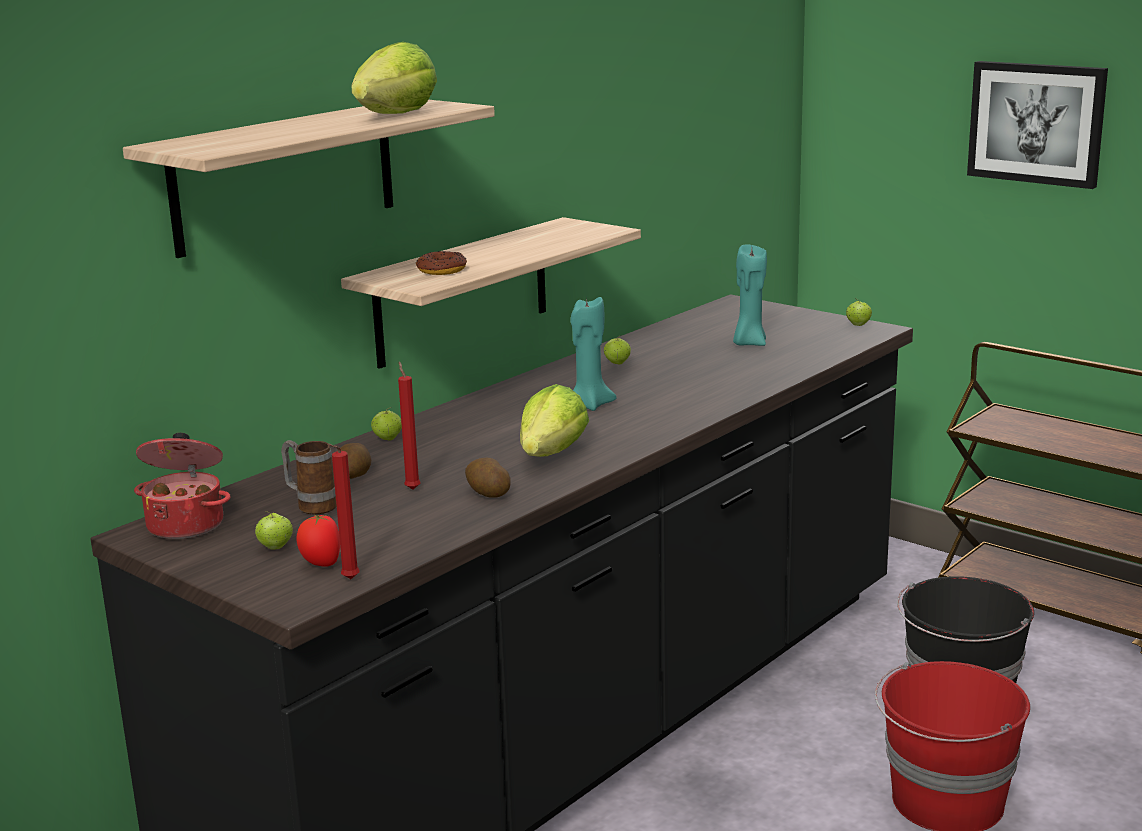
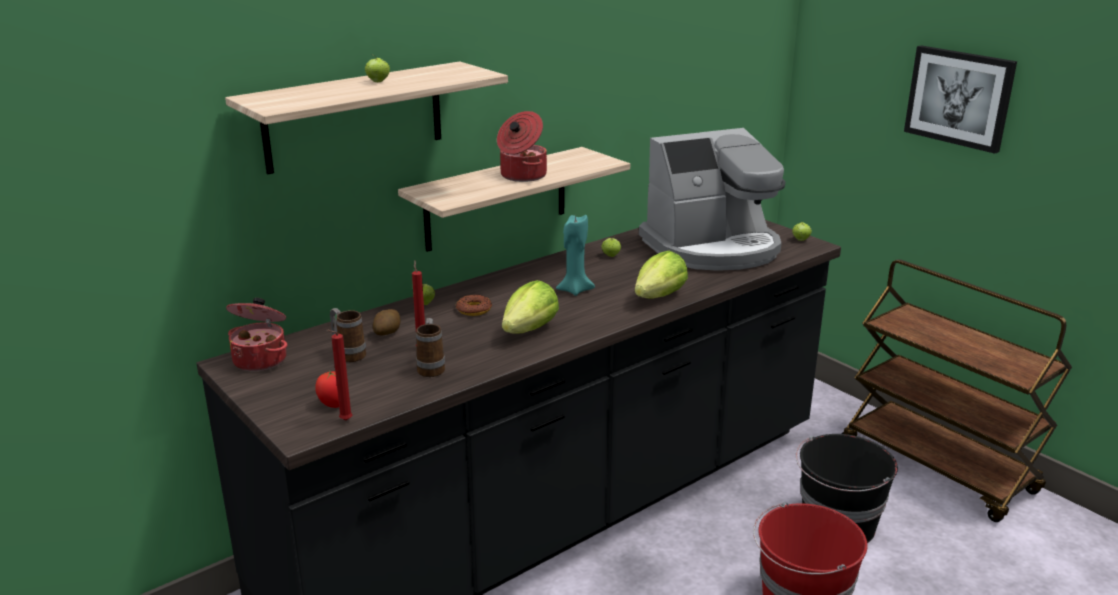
camera: 10 degrees right, 5 degrees up
apple [255,511,293,550] -> apple moved to [365,55,390,82]
lettuce [351,42,437,114] -> lettuce moved to [634,251,688,299]
donut [416,251,467,275] -> donut moved to [456,294,492,316]
potato [465,457,510,498] -> none
turquoise candle [733,245,767,346] -> coffee machine [639,128,786,271]
none -> mug [416,318,445,377]
none -> cooking pot [497,111,547,182]

